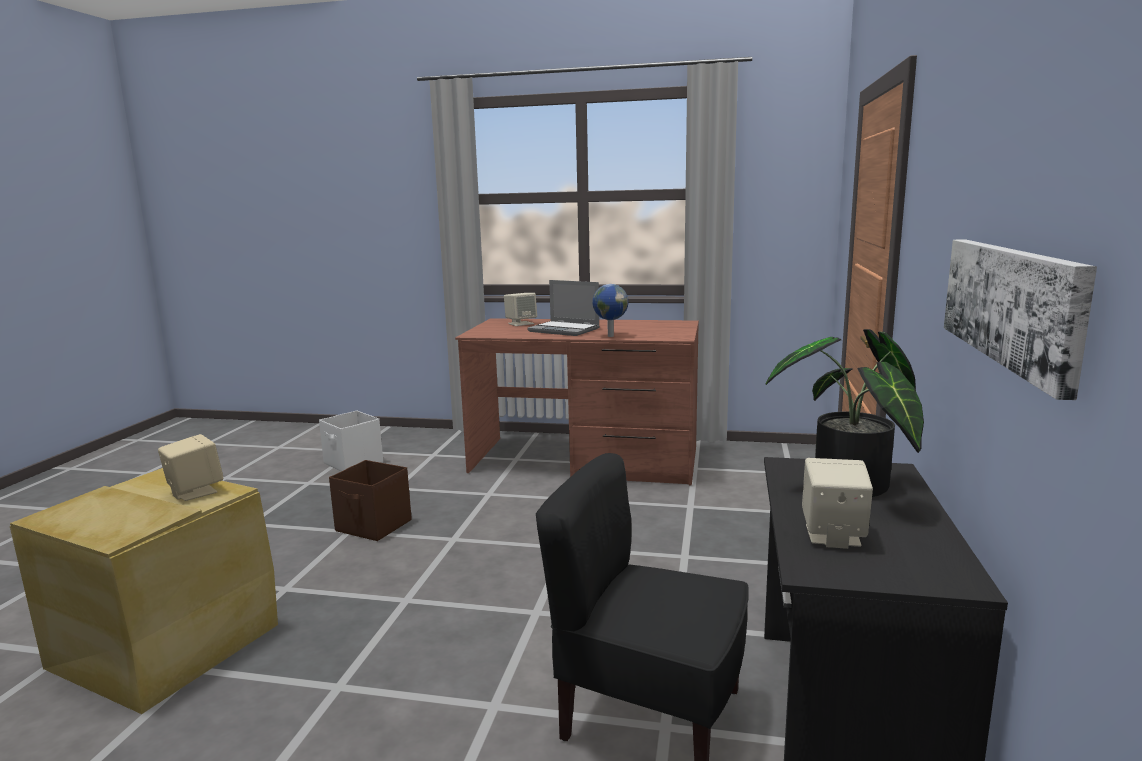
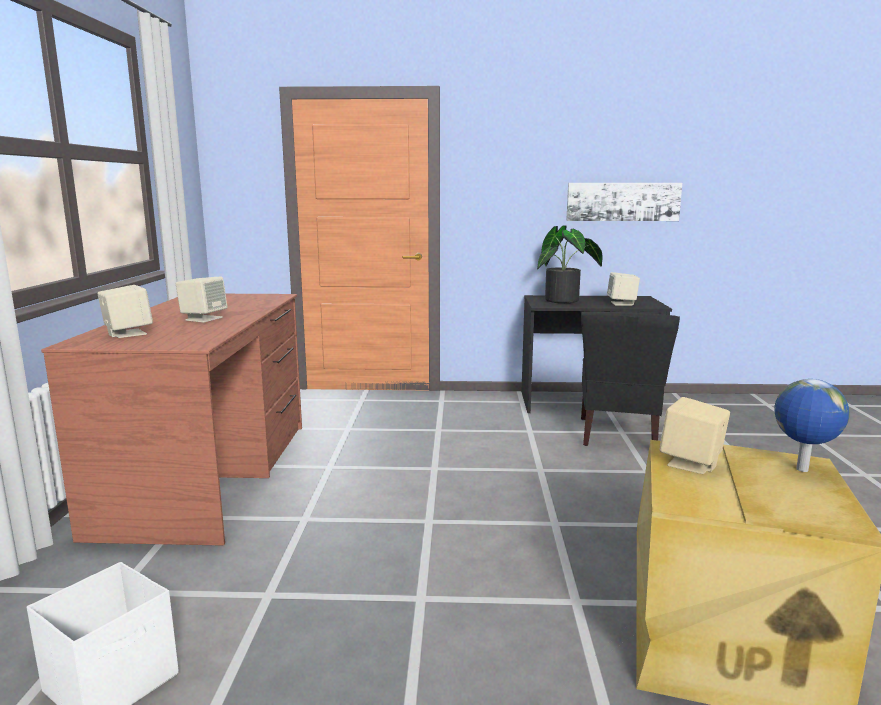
camera: 100 degrees left, 0 degrees up
brown storage box [329,460,412,541] -> none
laptop [527,280,600,336] -> beige speaker [176,277,227,323]
globe [592,284,628,337] -> globe moved to [774,379,850,472]

